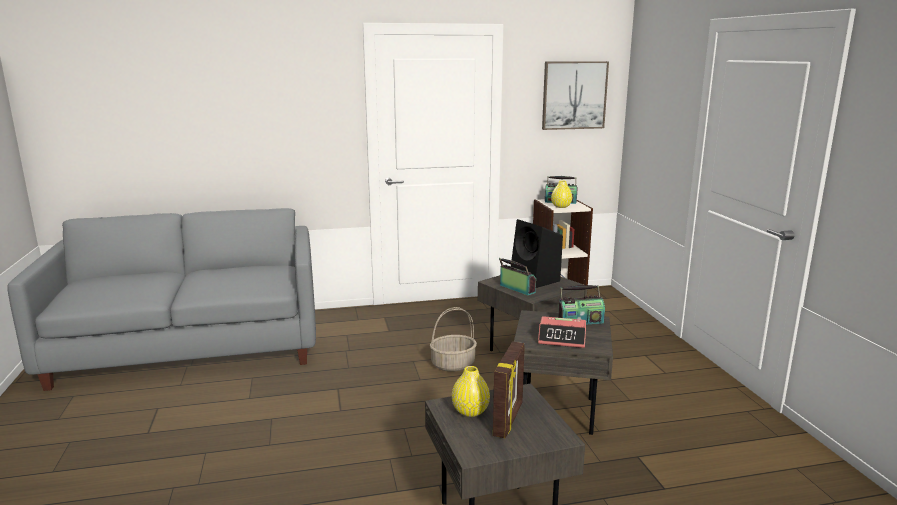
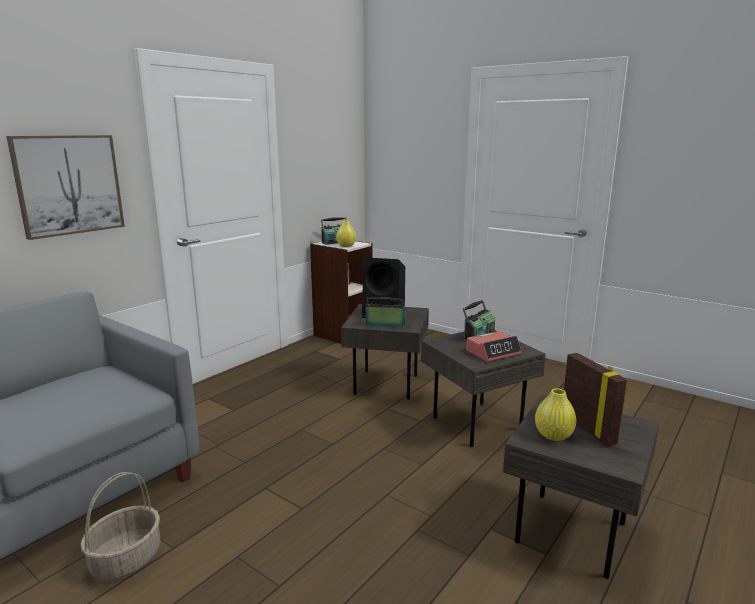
camera: 40 degrees left, 0 degrees up
basket [430,307,477,372] -> basket moved to [81,472,160,580]
picture [542,61,609,130] -> picture moved to [6,135,125,240]

